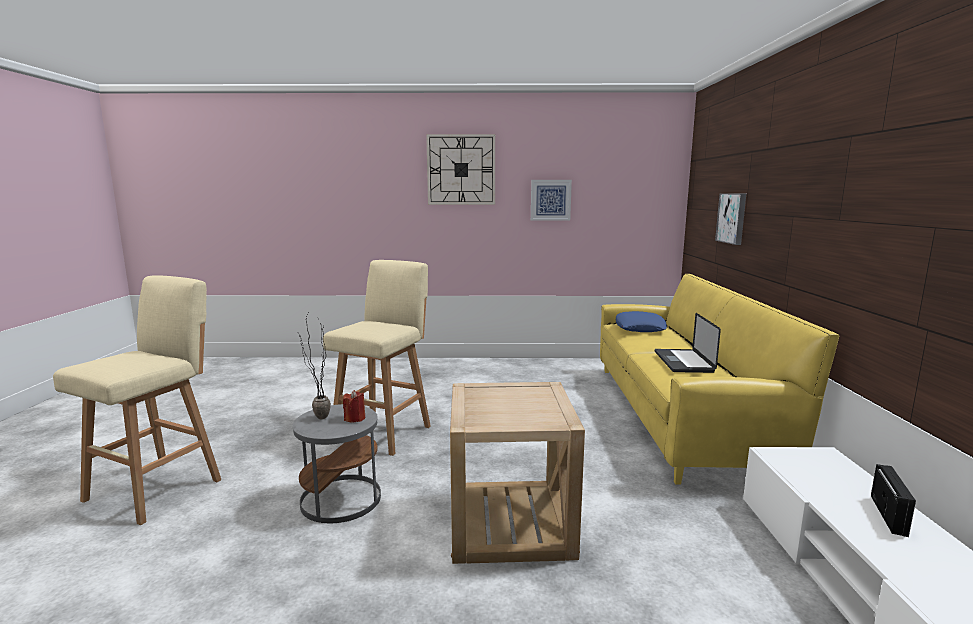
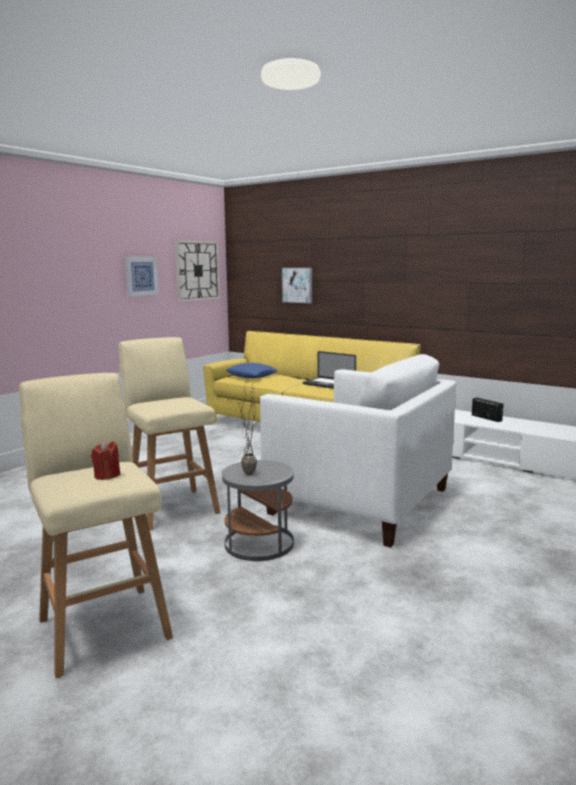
camera: 55 degrees left, 0 degrees up
red candle [343,390,365,422] -> red candle moved to [91,441,120,480]
wall clock [426,134,495,205] -> wall clock moved to [175,240,220,302]
beige side table [450,382,585,564] -> white armchair [260,354,456,548]

